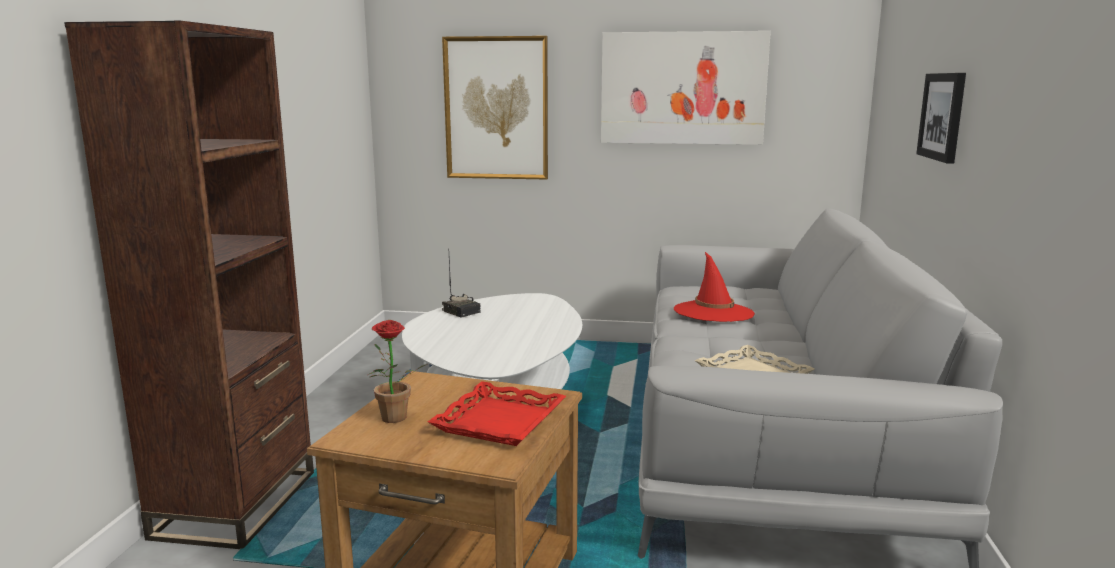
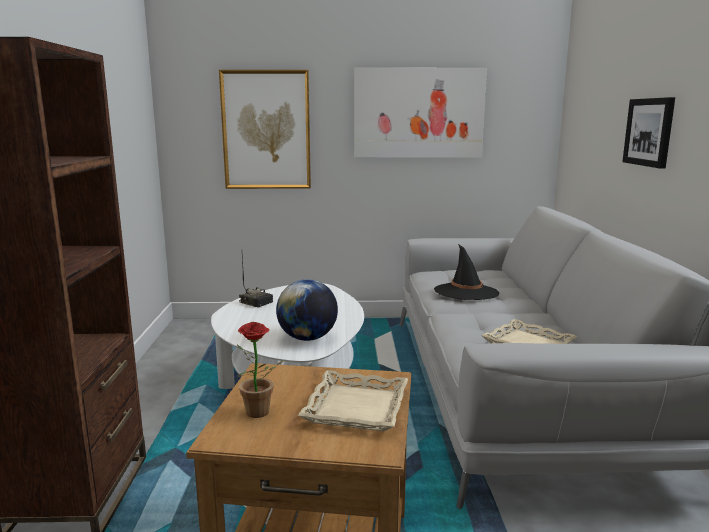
camera: 10 degrees left, 0 degrees up
red tray [428,381,566,446] -> beige tray [298,370,408,431]
red hat [674,252,755,322] -> black hat [434,244,499,300]
none -> globe [276,279,338,341]

